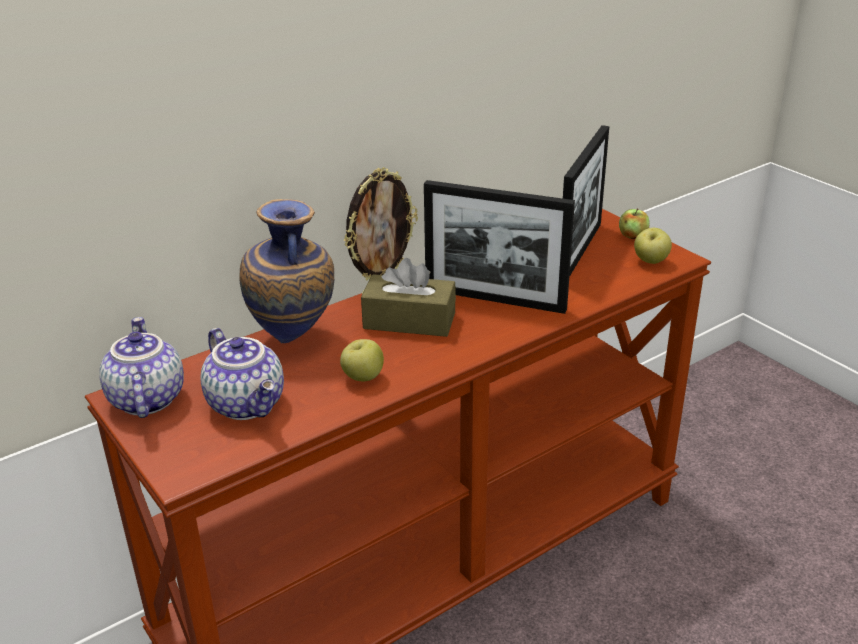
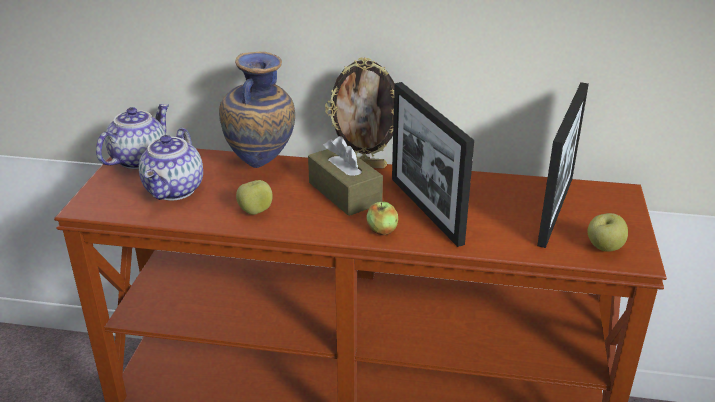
camera: 45 degrees right, 0 degrees up
picture frame [563,125,609,277] -> picture frame turned 45 degrees counterclockwise [537,82,589,248]
apple [619,208,650,239] -> apple moved to [366,202,398,235]

